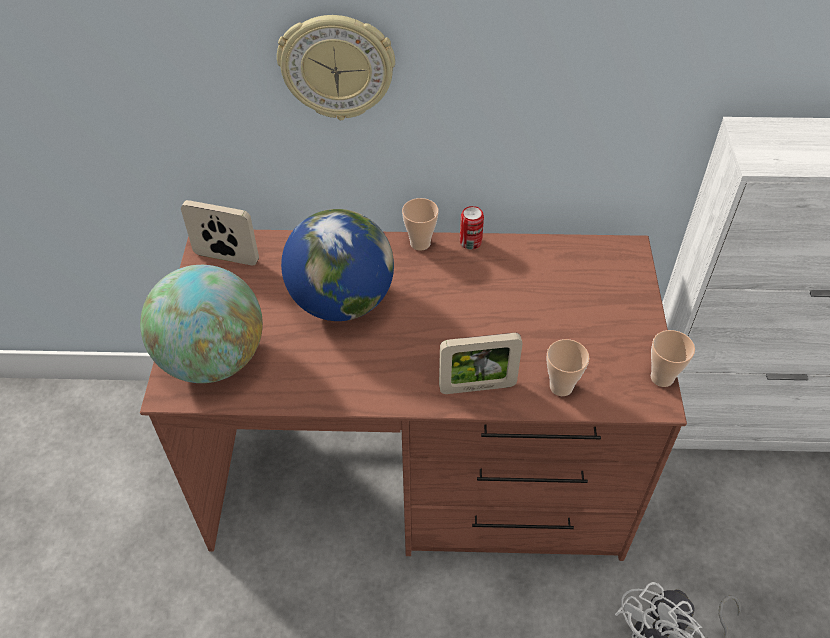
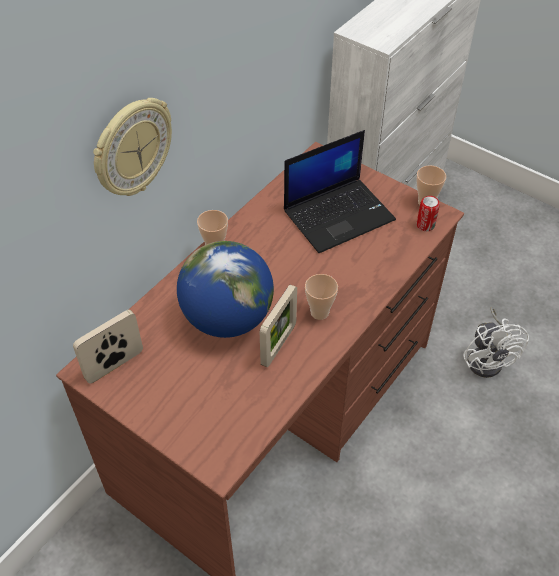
camera: 55 degrees left, 0 degrees up
globe [140,265,263,383] -> none
picture frame [439,333,523,394] -> picture frame moved to [260,285,297,367]
can [460,206,484,249] -> can moved to [417,196,440,231]
cup [546,339,589,396] -> cup moved to [305,274,338,320]
none -> laptop [284,130,396,253]

